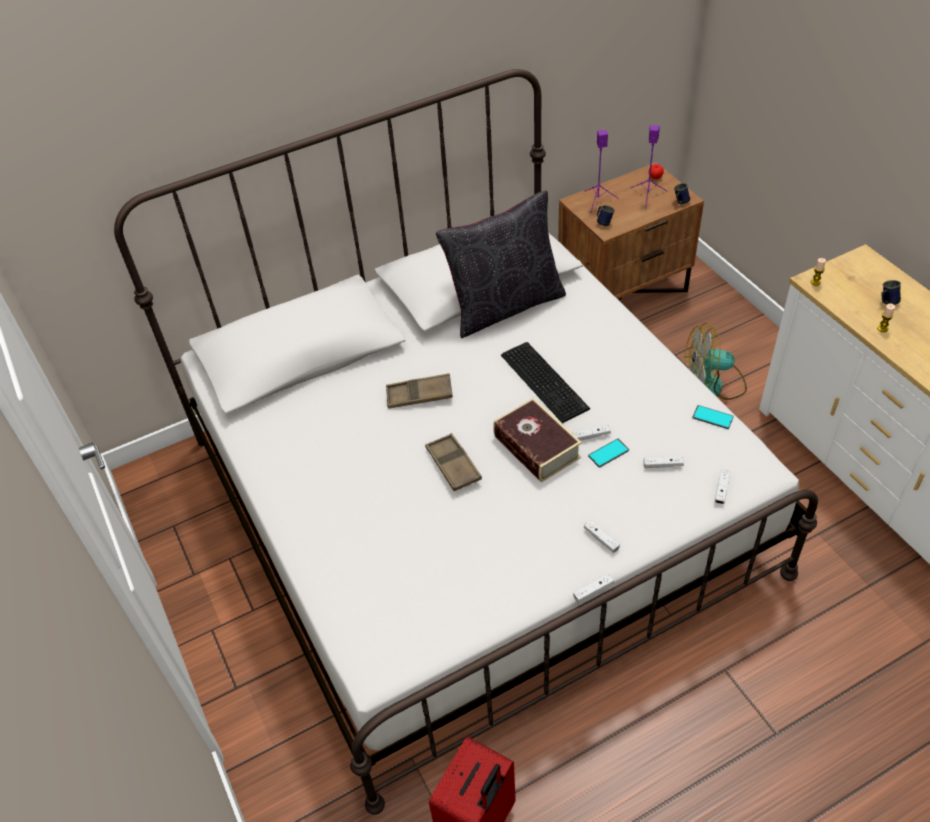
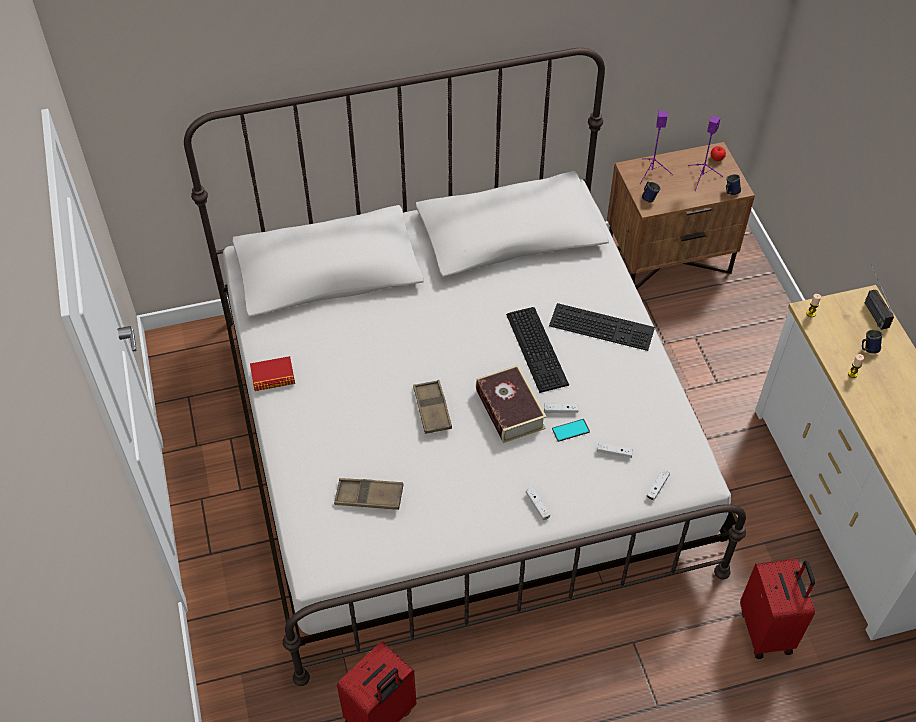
camera: 10 degrees right, 5 degrees up
brown tray [386,373,453,409] -> brown tray moved to [334,478,403,510]
black pillow [436,190,566,338] -> none
white game controller [573,574,614,603] -> none
fan [684,323,747,400] -> none
phone [692,405,734,429] -> none
none -> book [250,356,295,391]
none -> keyboard [549,303,655,351]
none -> red suitcase [740,559,815,659]
none -> radio [865,265,894,330]

